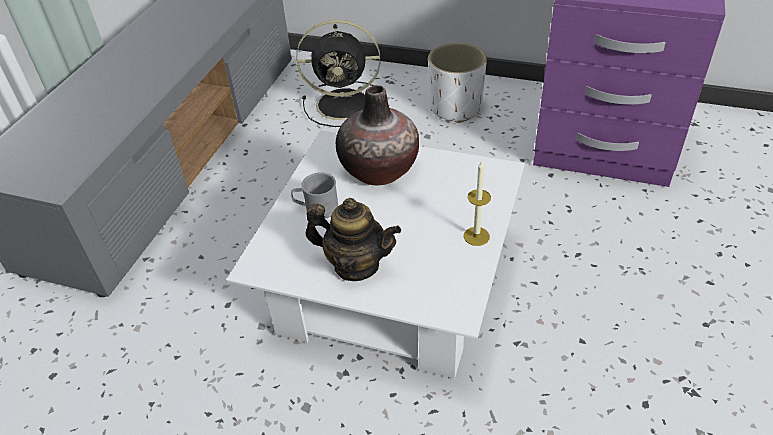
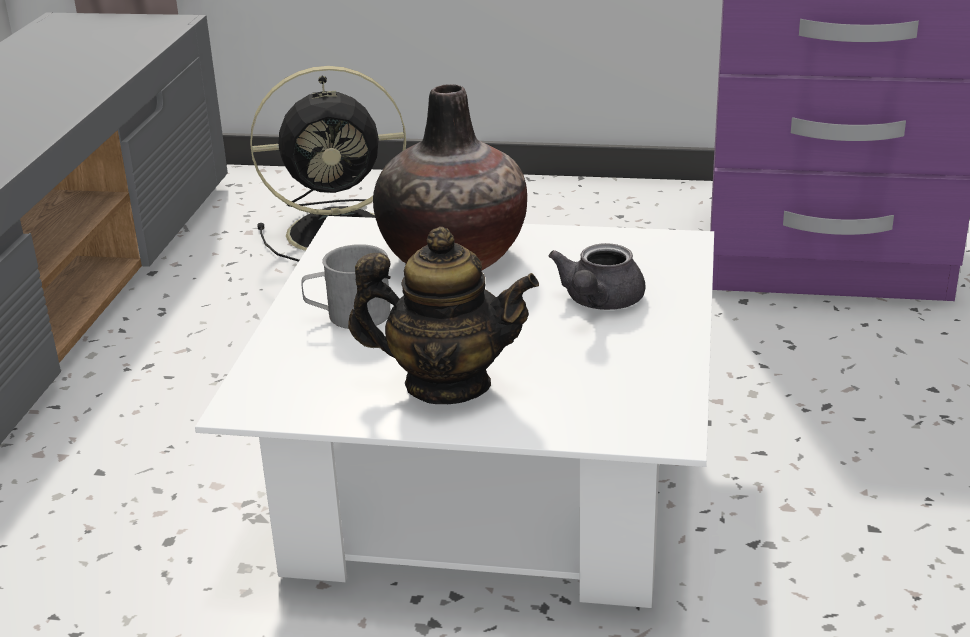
camera: 10 degrees left, 15 degrees down
white planter [428,43,487,123] -> none
candle [464,160,491,246] -> none
none -> grey teapot [549,243,645,310]

